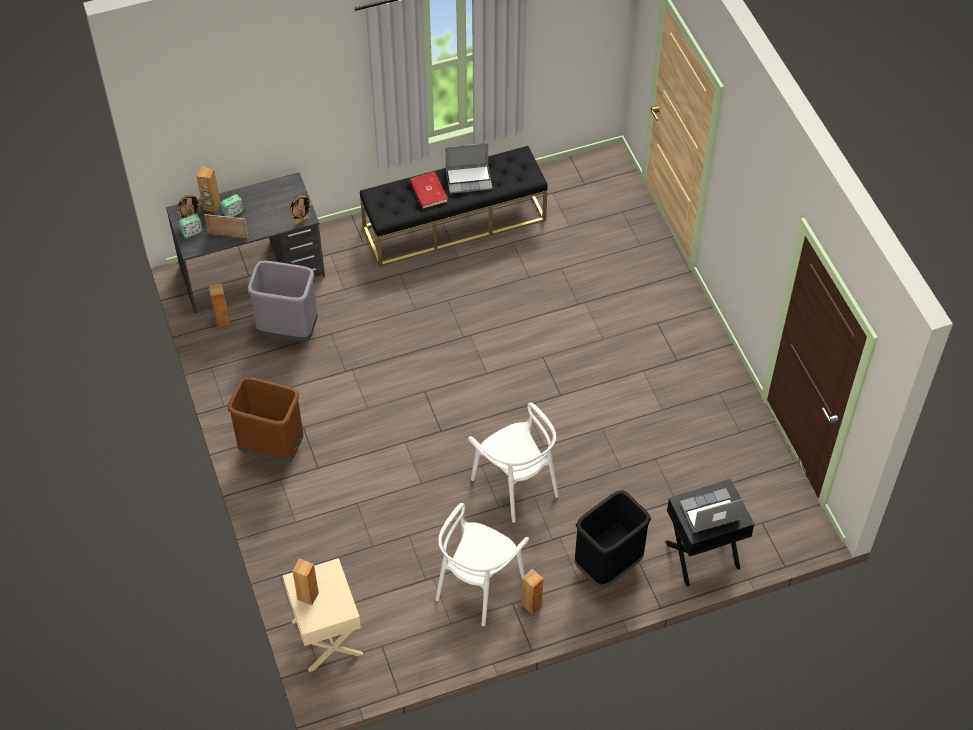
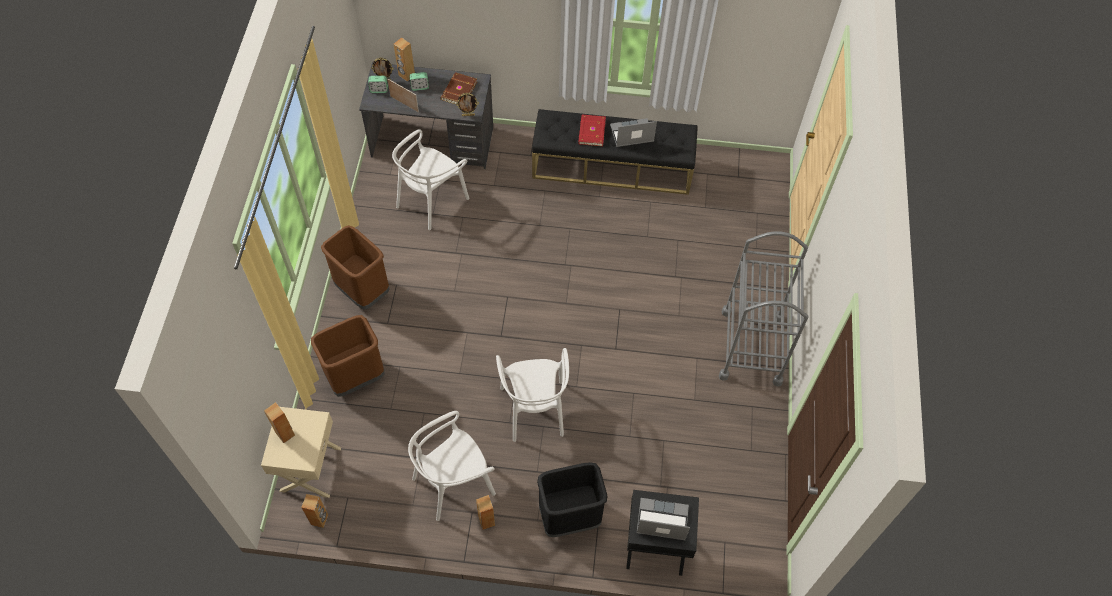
camera: 25 degrees right, 5 degrees up
brown speaker [209,283,230,327] -> brown speaker moved to [301,494,328,528]
grey trash can [247,261,318,341] -> white chair [392,129,470,230]
laptop [445,143,492,194] -> laptop turned 150 degrees clockwise [610,118,657,147]
none -> brown trash can [311,315,385,397]
none -> brown book [441,72,477,104]
none -> grey cart [719,231,808,387]

